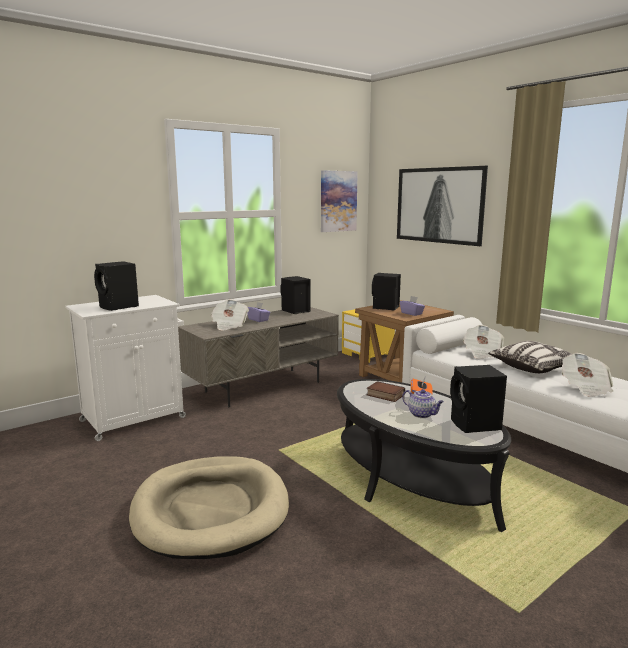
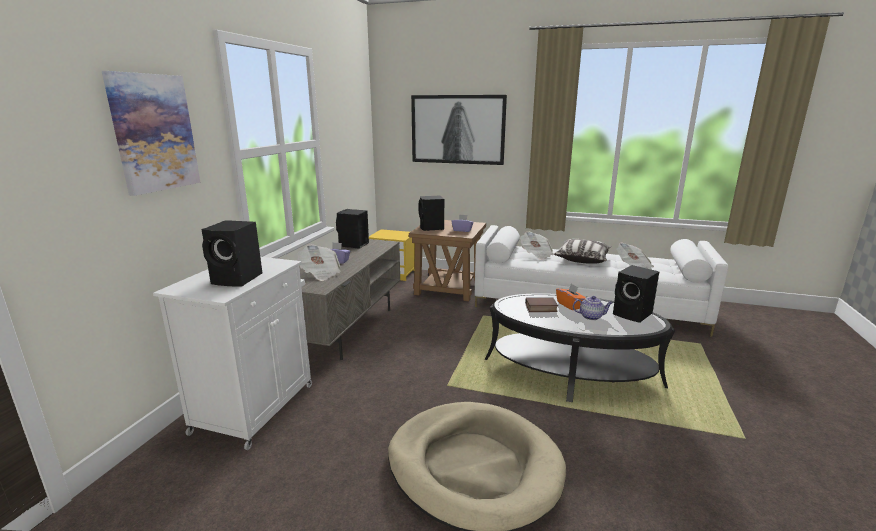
camera: 35 degrees left, 5 degrees up
picture [321,170,358,232] -> picture moved to [102,71,200,196]

